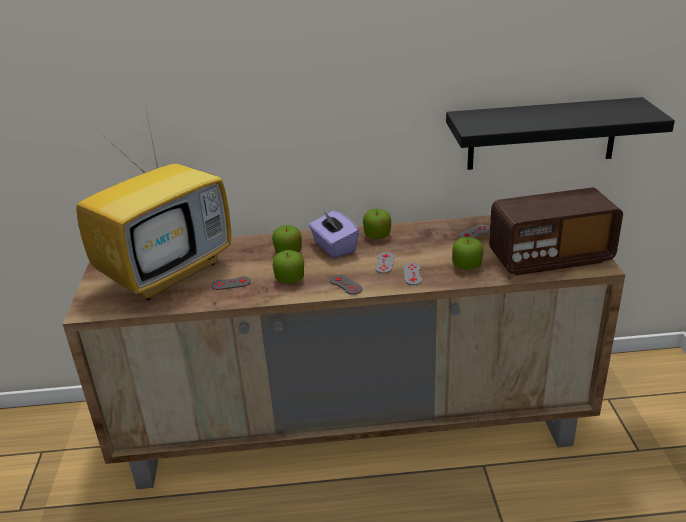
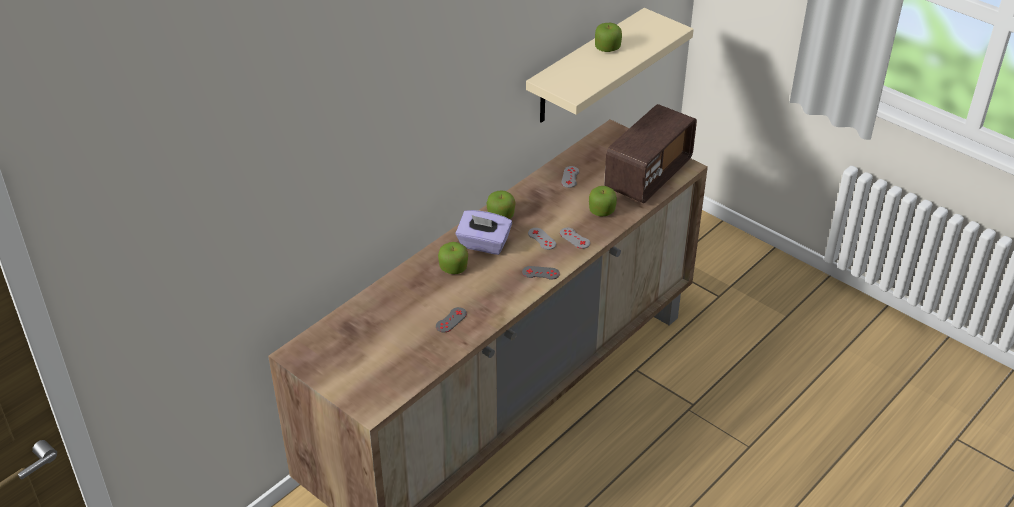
camera: 45 degrees left, 10 degrees up
television [76,105,231,300] -> none
apple [273,250,304,283] -> apple moved to [595,23,622,52]
black shelf [446,97,675,170] -> beige shelf [526,8,694,123]

